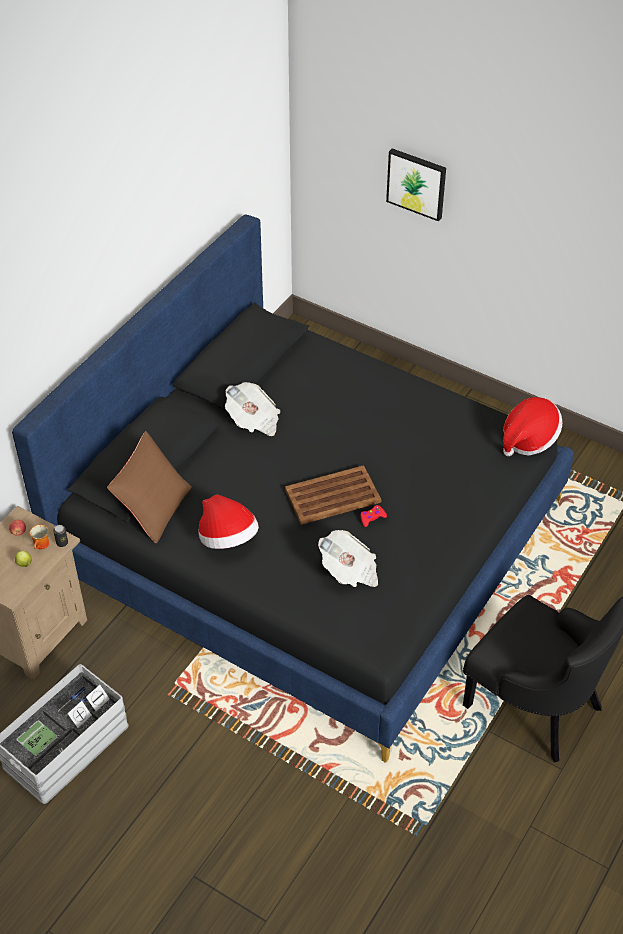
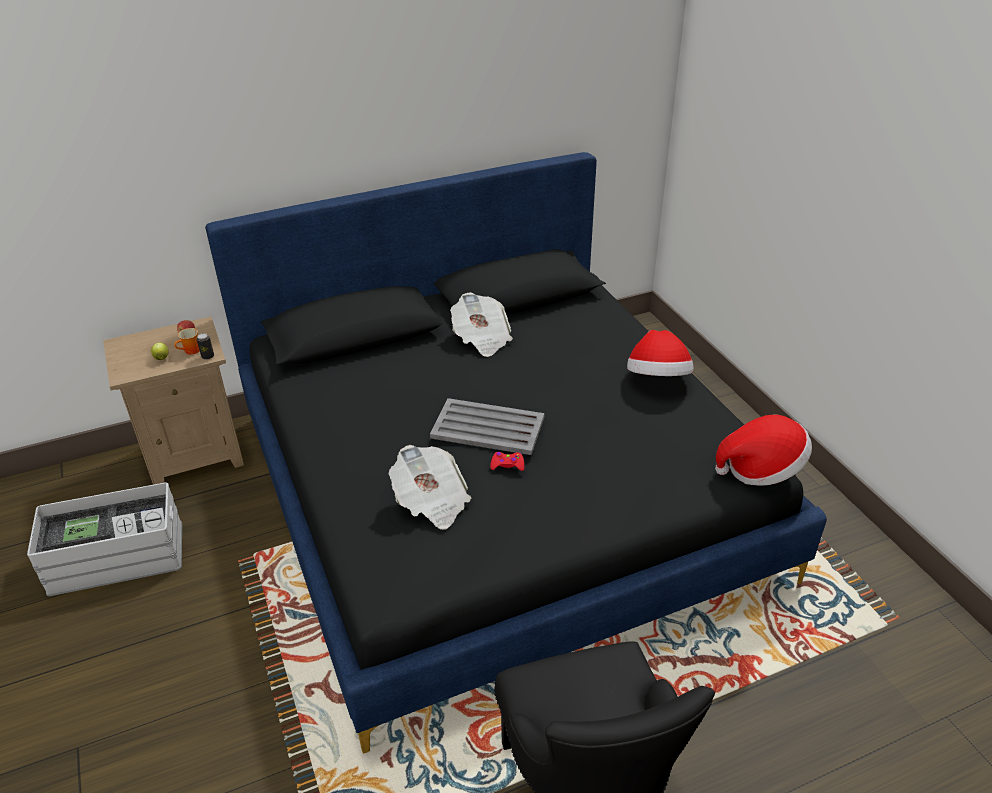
camera: 35 degrees right, 10 degrees down
brown pillow [107,431,192,543] -> none
hat [199,495,259,549] -> hat moved to [627,330,693,376]
brown tray [285,465,381,525] -> grey tray [430,398,544,455]
picture [386,148,446,222] -> none

